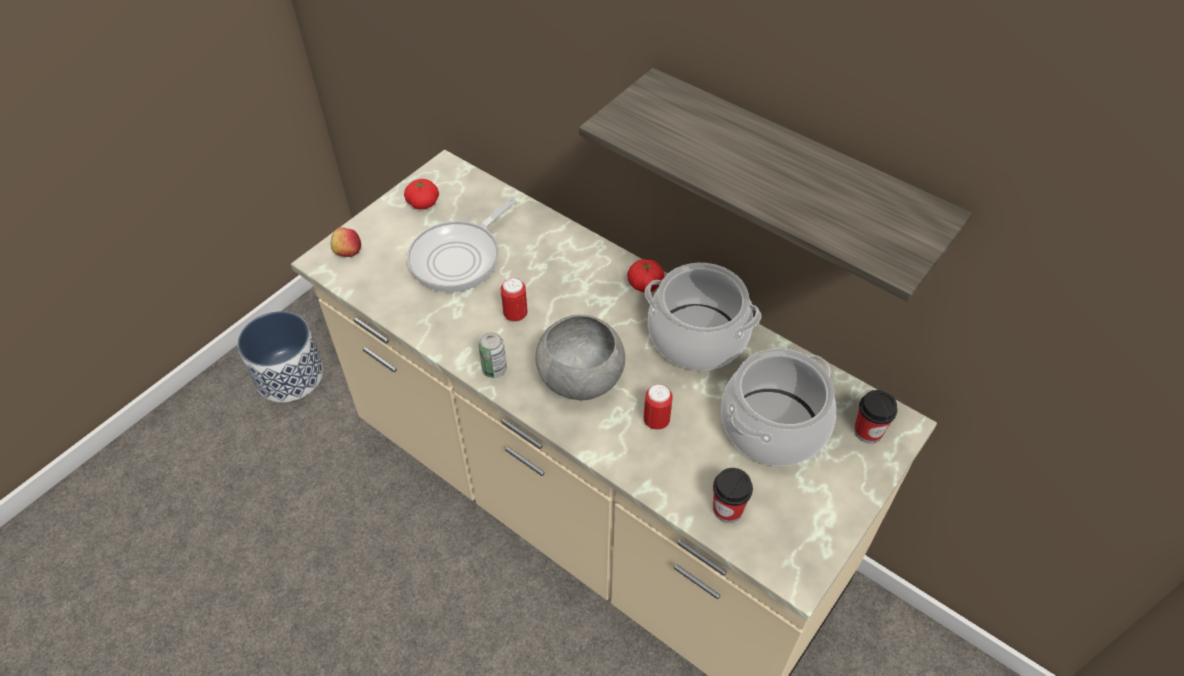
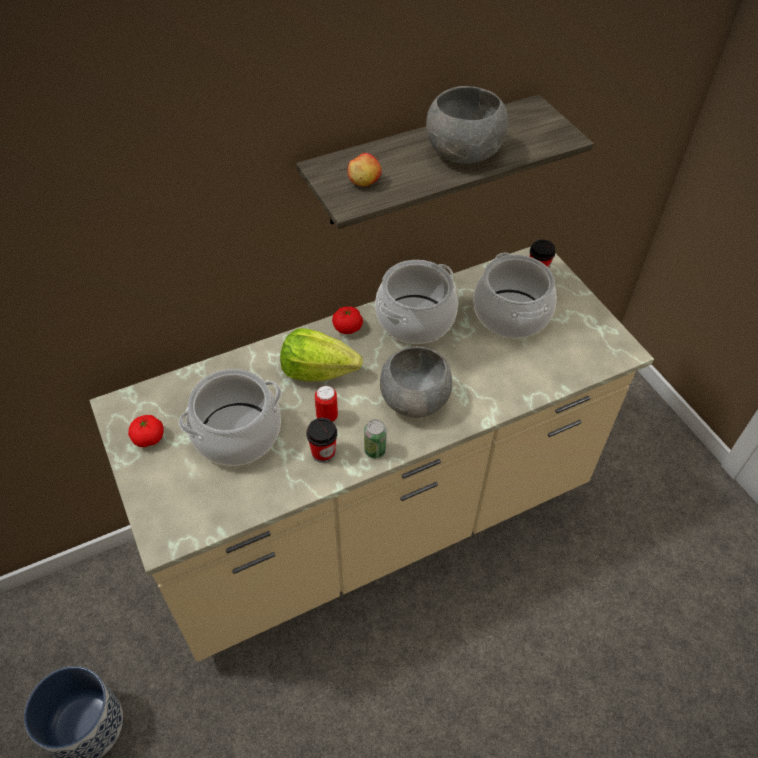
camera: 65 degrees left, 0 degrees up
apple [330,227,361,257] -> apple moved to [348,153,382,186]
frying pan [407,198,517,292] -> cooking pot [178,369,282,466]
can [644,384,673,430] -> none
cup [713,468,753,523] -> cup moved to [306,418,337,463]
none -> lettuce [280,328,363,382]
none -> grey bowl [426,86,508,164]

